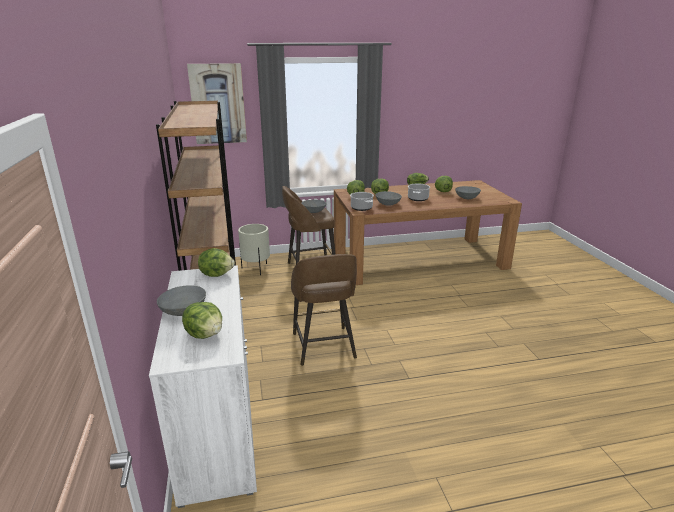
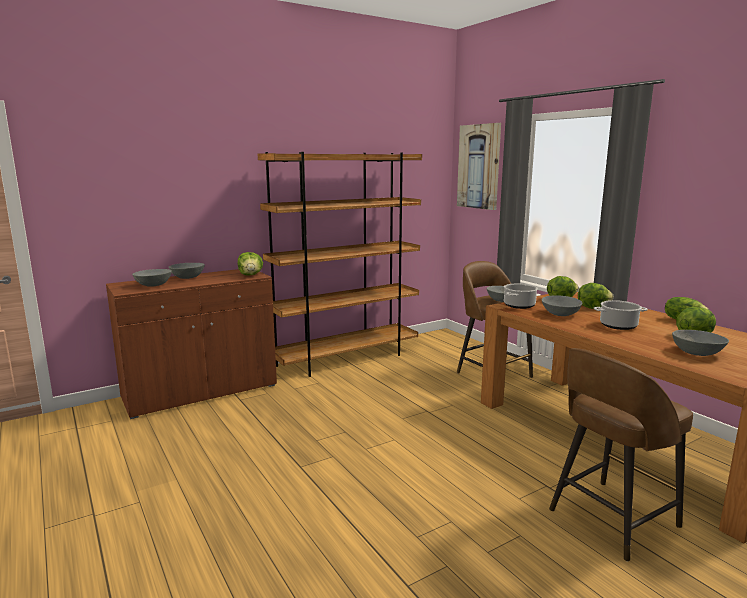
camera: 70 degrees right, 10 degrees down
white cabinet [149,265,257,508] -> brown cabinet [106,269,277,419]
lettuce [182,302,222,339] -> grey bowl [132,269,172,287]
beige planter [238,224,270,275] -> none
brown stool [291,254,357,366] -> brown stool moved to [549,348,693,561]

